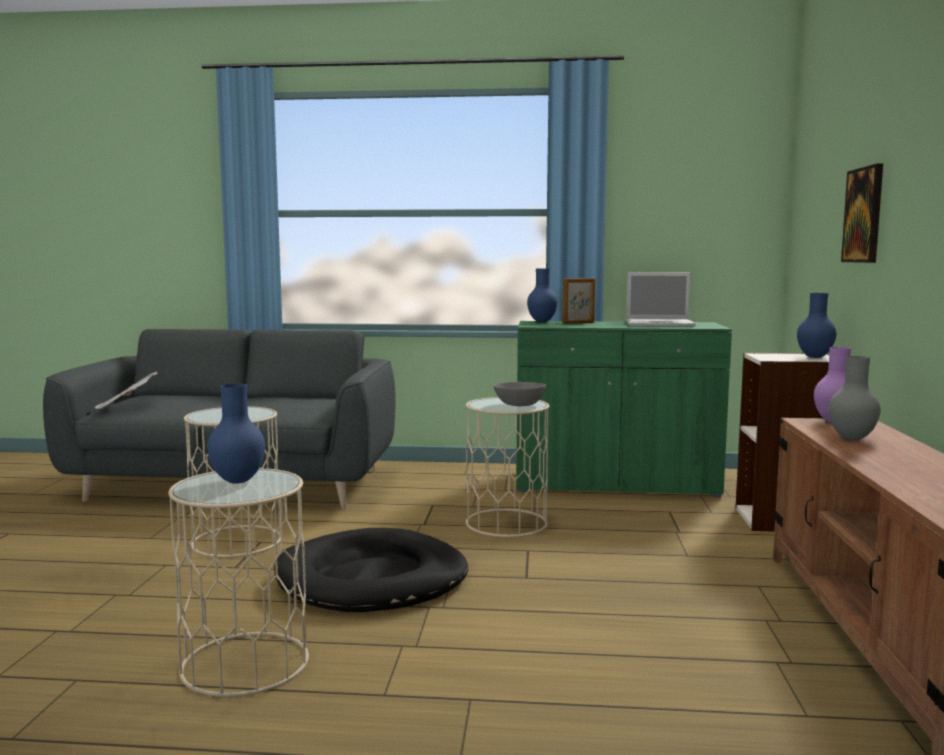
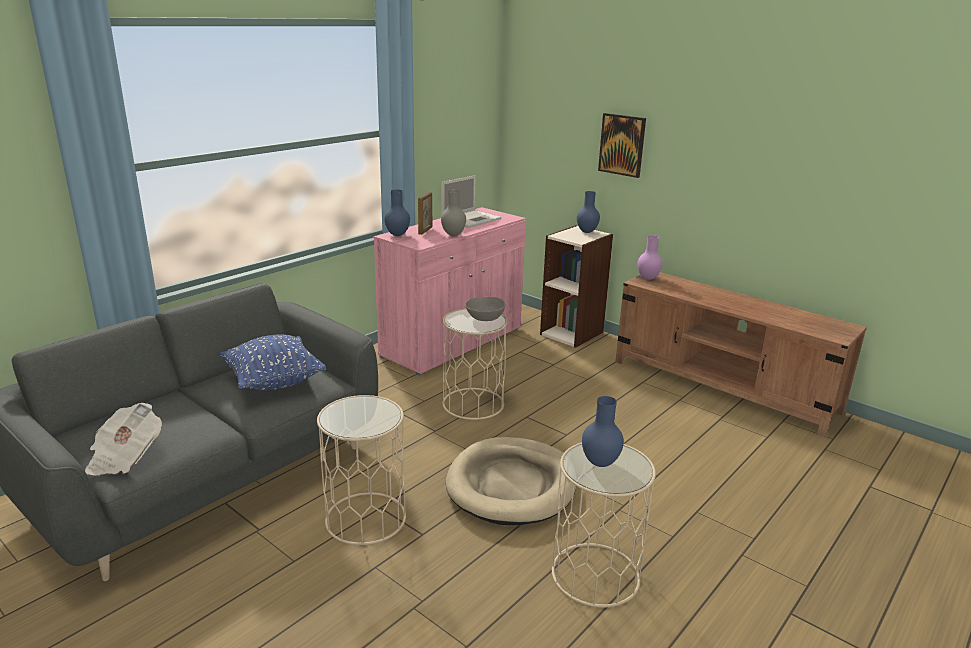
camera: 55 degrees left, 15 degrees up
black dog bed [274,528,468,612] -> beige dog bed [446,437,576,525]
green cabinet [516,321,732,497] -> pink cabinet [374,207,526,375]
grey vase [829,356,881,440] -> grey vase moved to [441,190,466,236]
none -> blue pillow [220,335,326,391]

